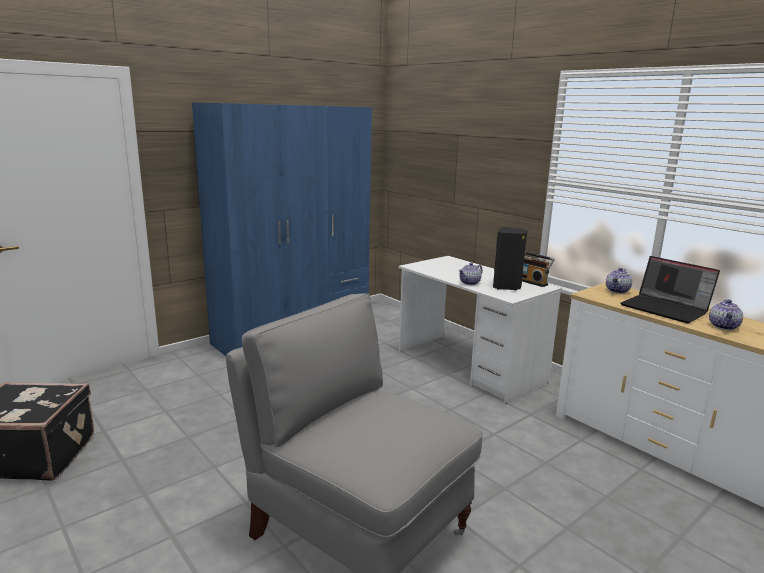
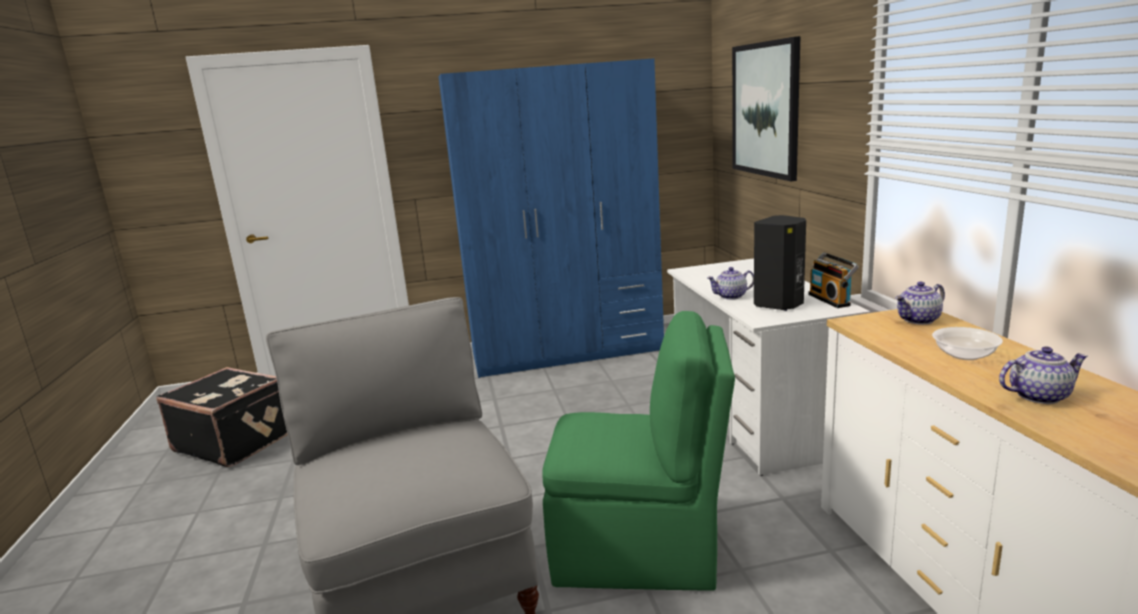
camera: 30 degrees right, 0 degrees up
laptop [621,256,720,323] -> bowl [932,327,1003,360]
teapot [709,299,743,330] -> teapot turned 150 degrees counterclockwise [999,346,1088,404]
none -> green chair [542,311,735,591]
none -> picture [732,36,800,181]

